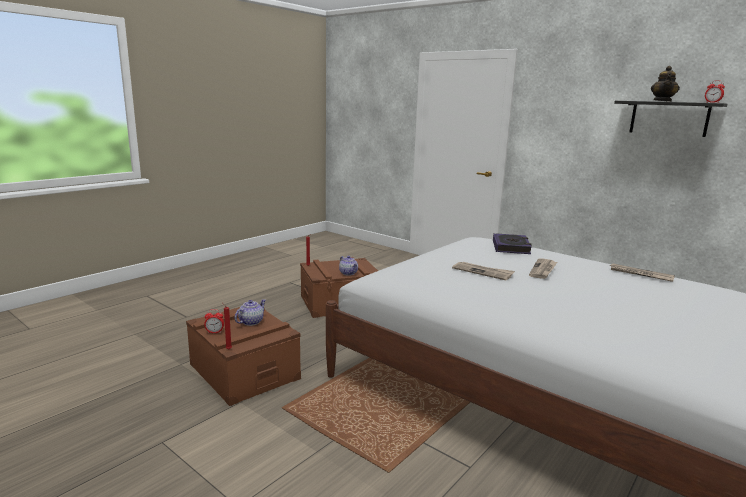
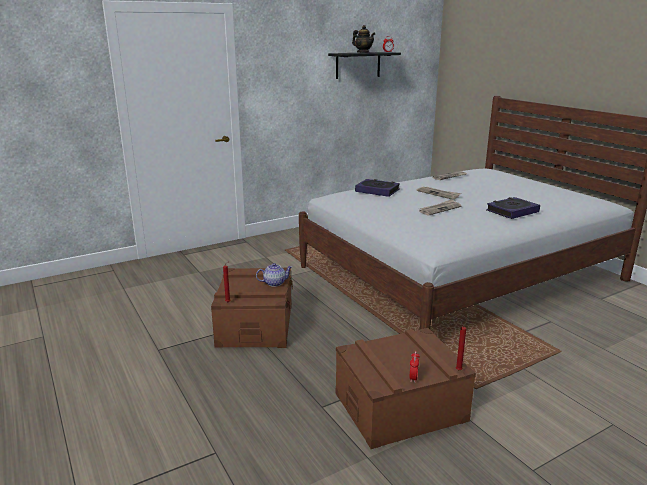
camera: 70 degrees left, 5 degrees up
teapot [235,299,266,326] -> none
none -> book [486,197,540,219]

